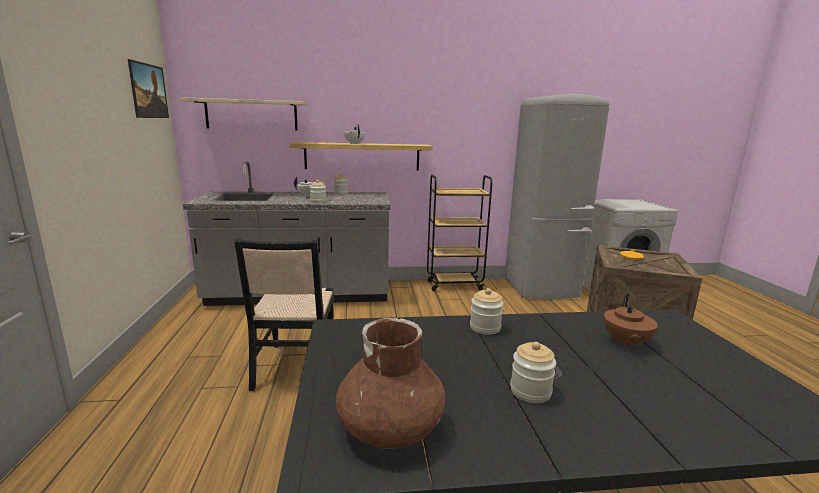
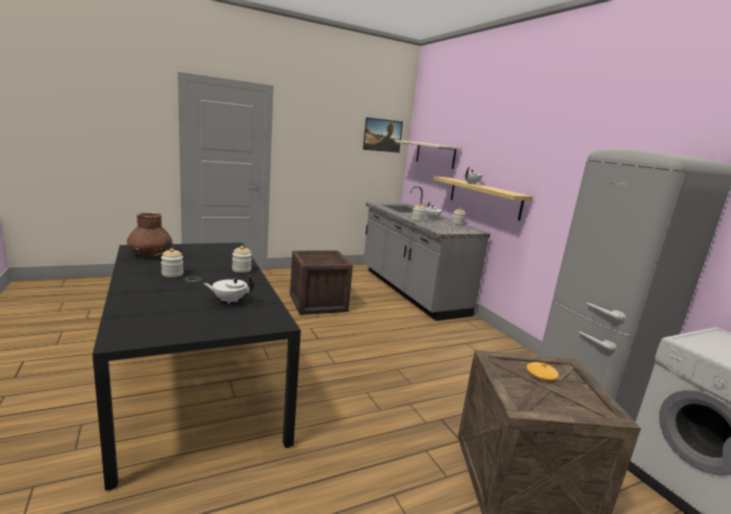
camera: 70 degrees right, 0 degrees up
chair [234,239,333,391] -> crate [290,251,353,315]
brown cart [427,175,492,291] -> none
brown teapot [604,294,658,348] -> white teapot [203,275,254,304]

